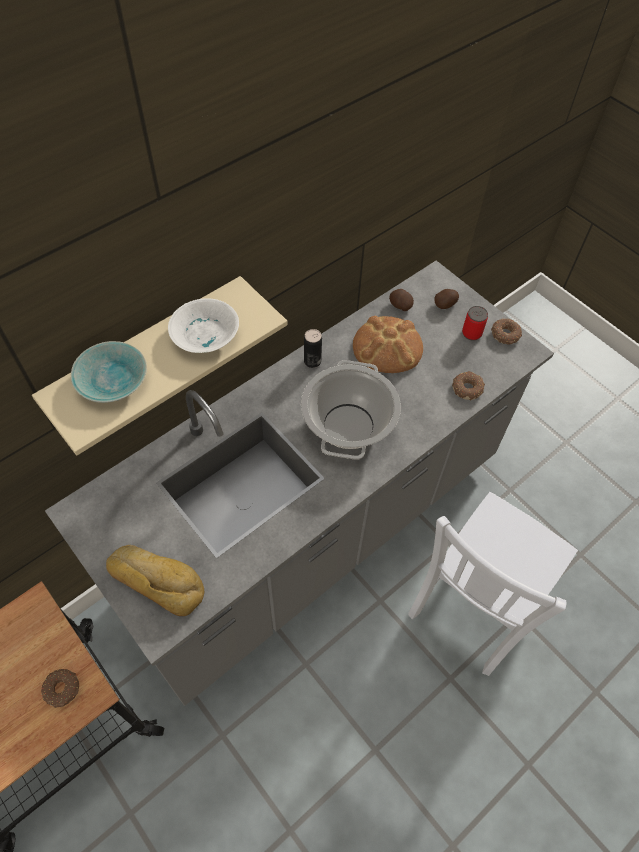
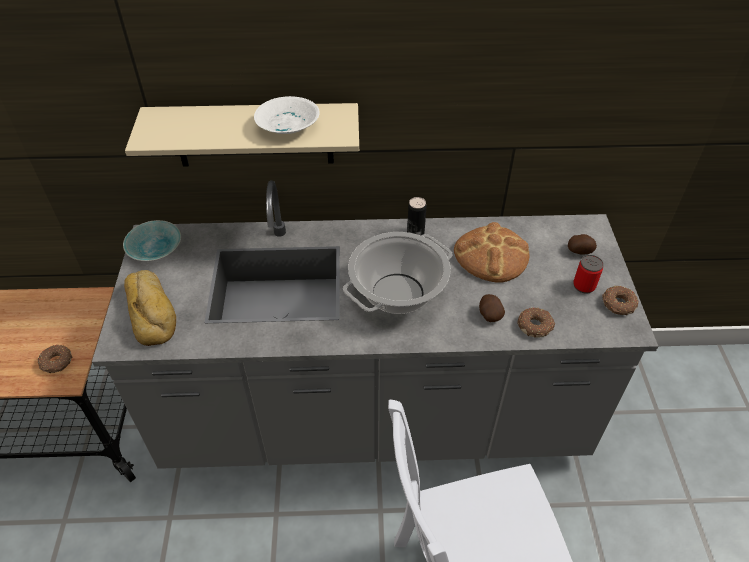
camera: 40 degrees right, 10 degrees down
turquoise bowl [71,341,147,403] -> turquoise bowl moved to [123,220,181,261]
potato [389,289,414,311] -> potato moved to [479,294,505,322]

